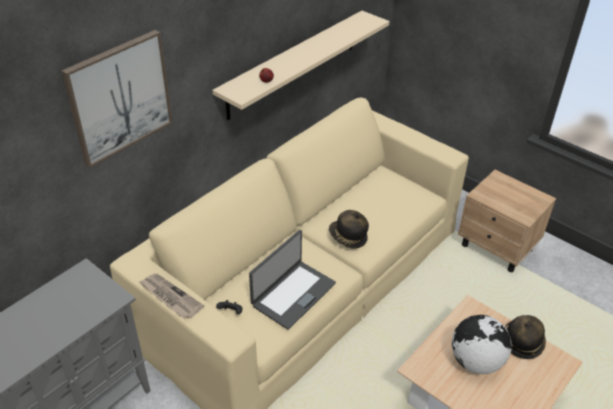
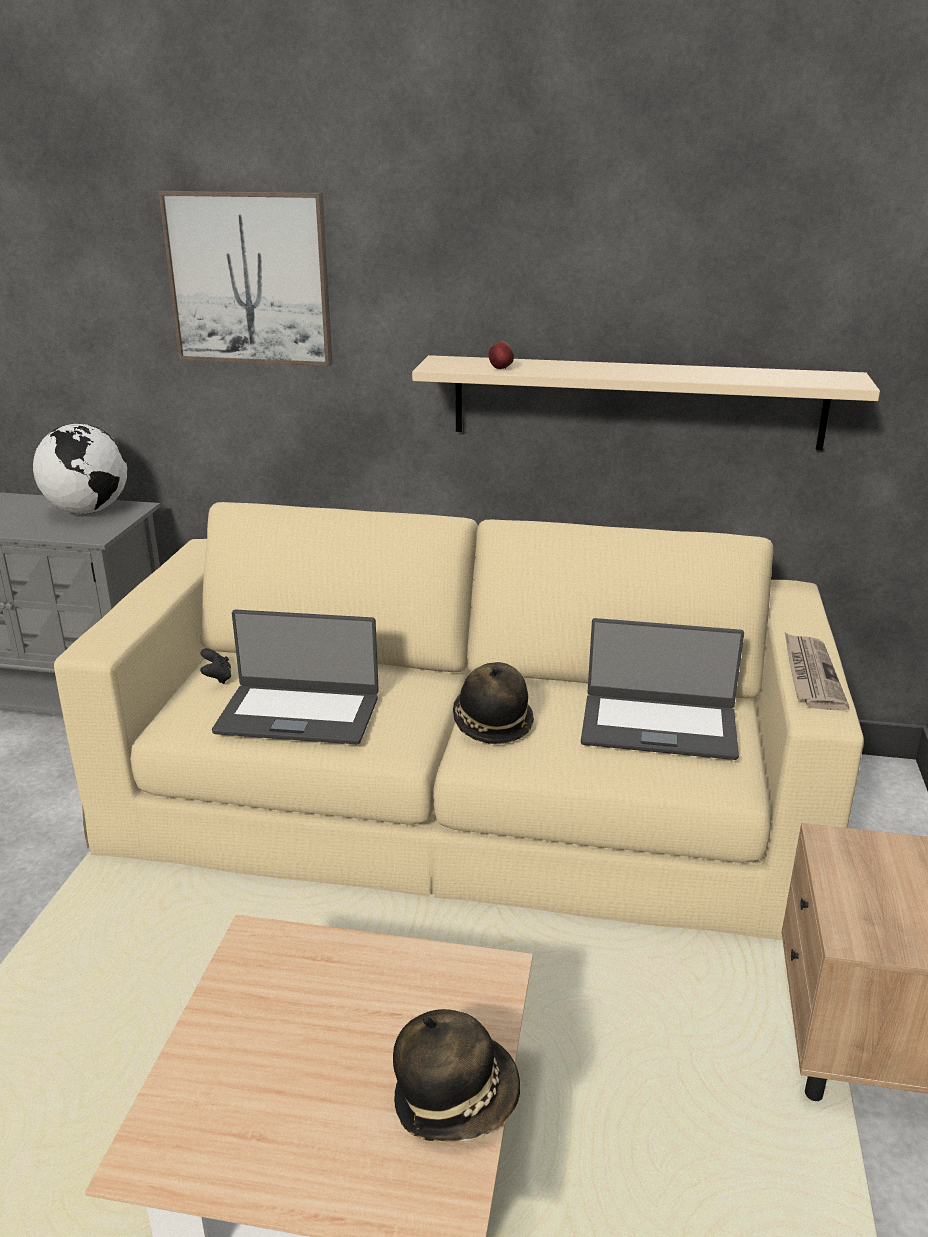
camera: 60 degrees right, 15 degrees down
newspaper [139,273,204,319] -> newspaper moved to [785,633,849,711]
globe [452,315,512,374] -> globe moved to [33,423,127,514]
none -> laptop [581,618,744,760]

